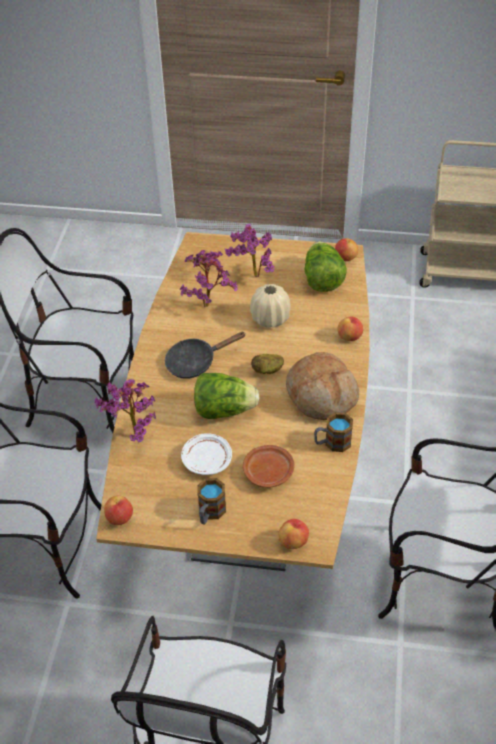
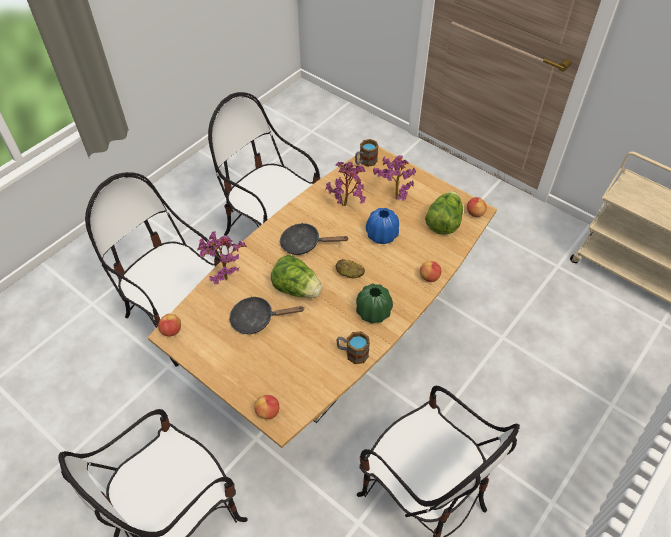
camera: 30 degrees right, 5 degrees up
white plate [181,433,232,475] -> black frying pan [229,296,304,334]
mug [197,478,226,525] -> mug moved to [355,139,378,167]
brown plate [243,445,294,488] -> none
beige vase [250,284,291,328] -> blue vase [366,208,399,244]
bread [286,352,359,420] -> green vase [356,284,393,323]

